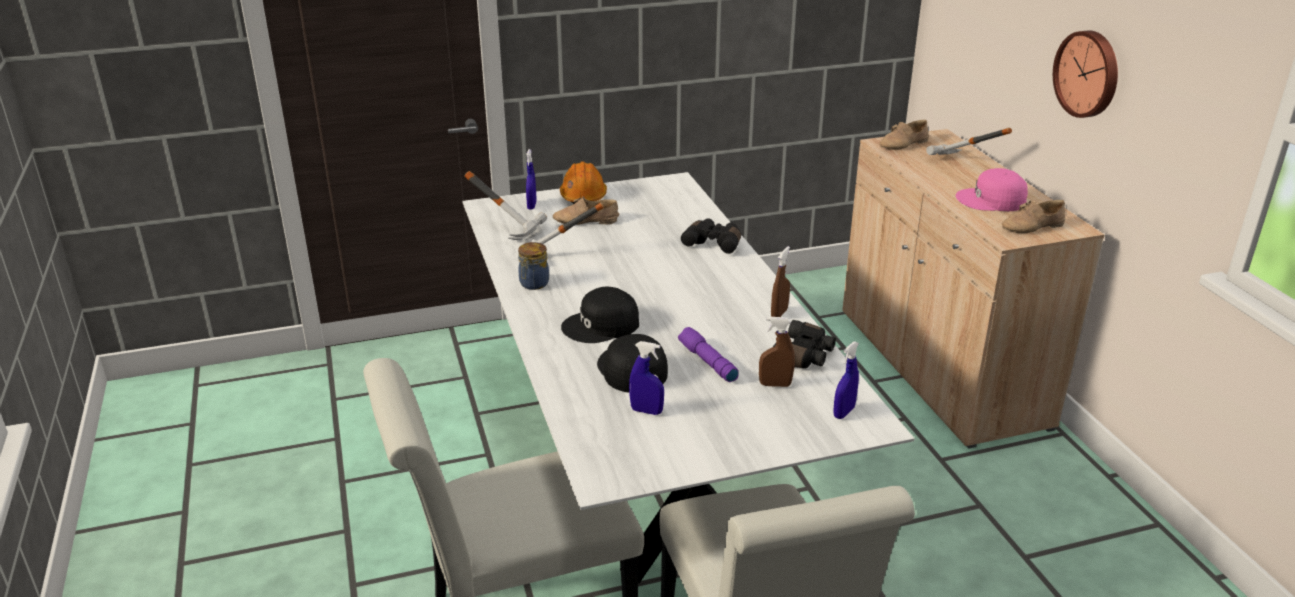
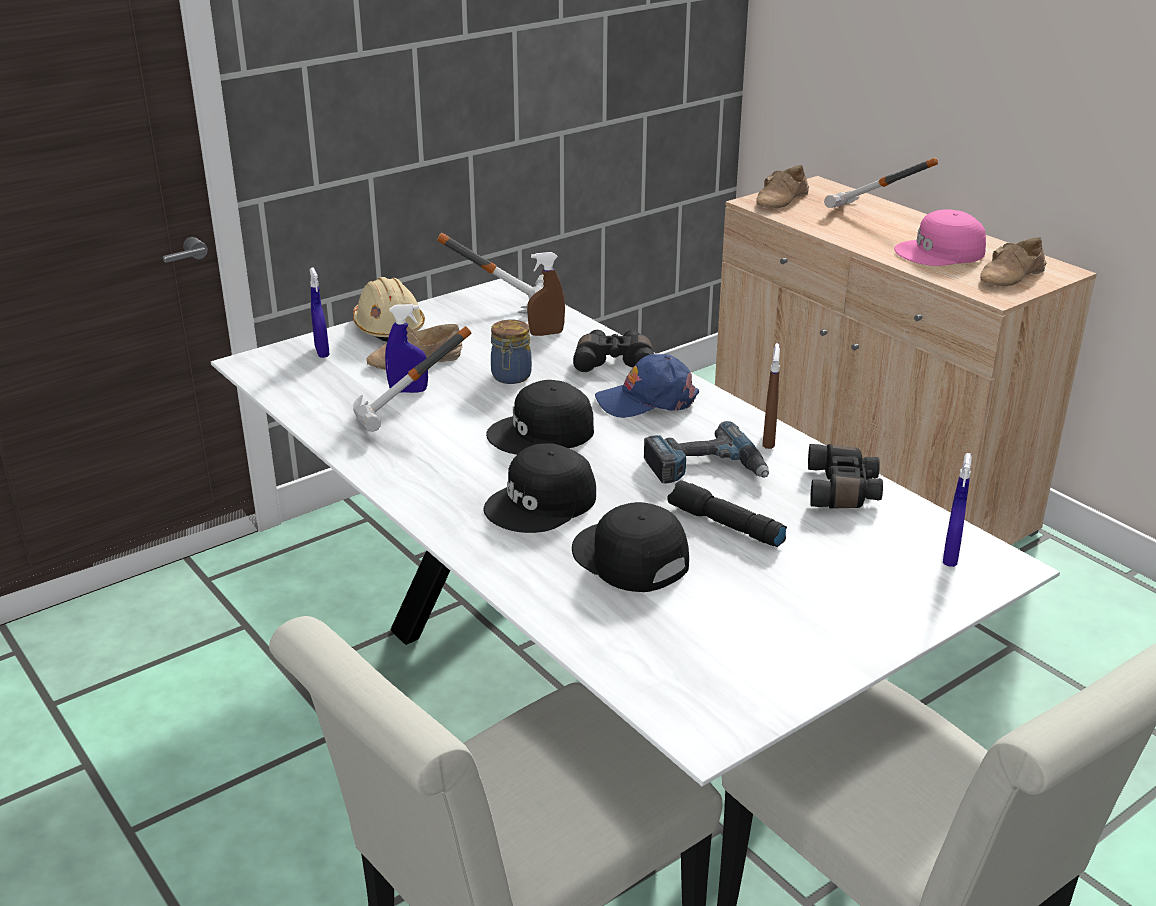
camera: 20 degrees left, 0 degrees up
hammer [465,171,547,240] -> hammer moved to [437,233,544,314]
jar [518,242,549,290] -> jar moved to [491,320,532,384]
orange hard hat [560,162,607,204] -> beige hard hat [353,277,425,342]
blue spray bottle [629,341,664,415] -> blue spray bottle moved to [385,304,428,393]
purple flashlight [678,327,739,382] -> black flashlight [667,480,787,547]
brown spray bottle [759,317,795,387] -> brown spray bottle moved to [527,252,565,336]
wall clock [1053,30,1118,118] -> none
none -> black cap [486,380,594,455]
none -> blue cap [595,354,699,418]
none -> power drill [644,421,769,484]

